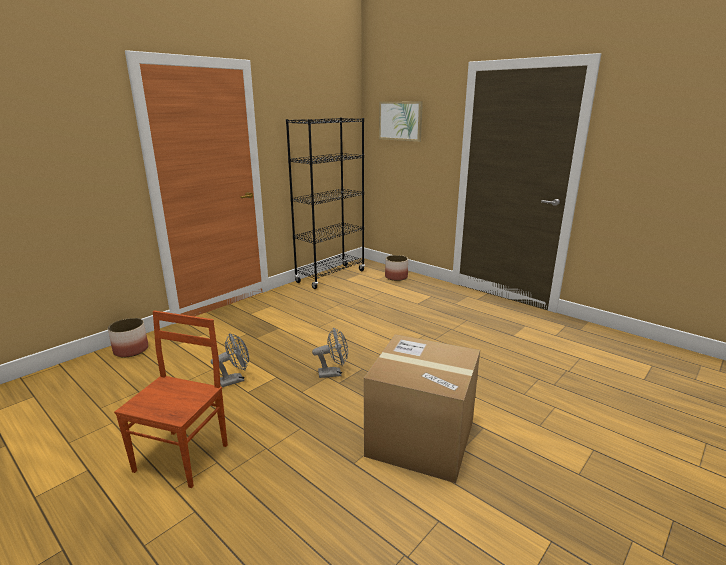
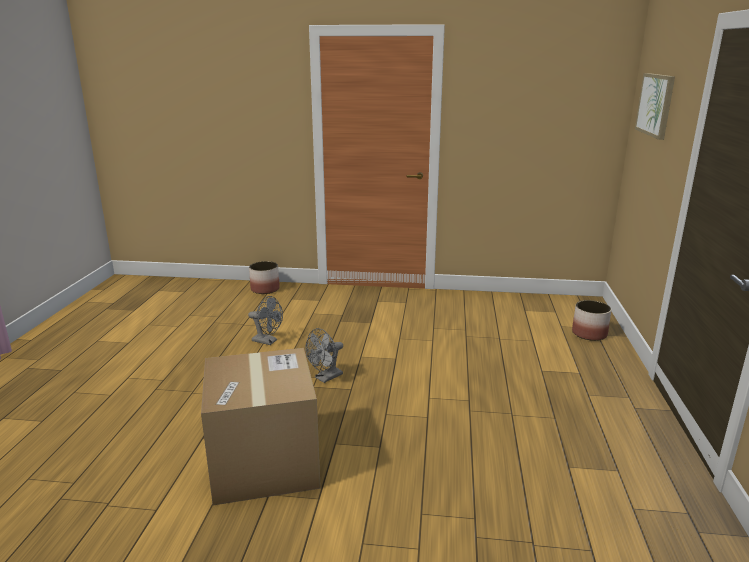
camera: 55 degrees right, 0 degrees up
brown chair [114,311,228,488] -> none
black bookcase [286,118,365,289] -> none
grey fan [312,328,348,378] -> grey fan turned 90 degrees clockwise [305,328,343,383]

